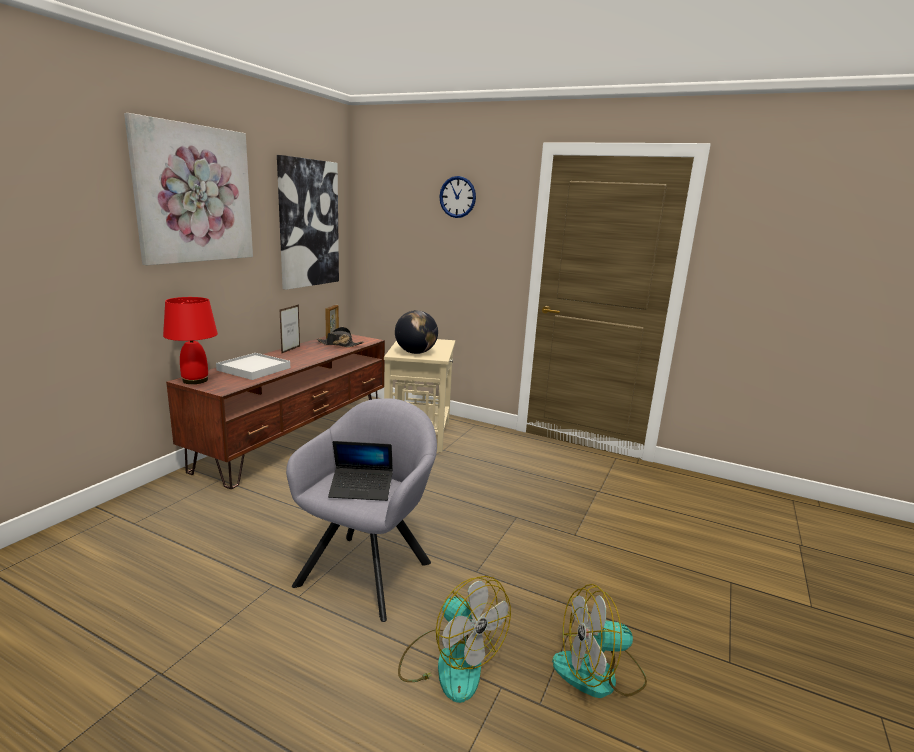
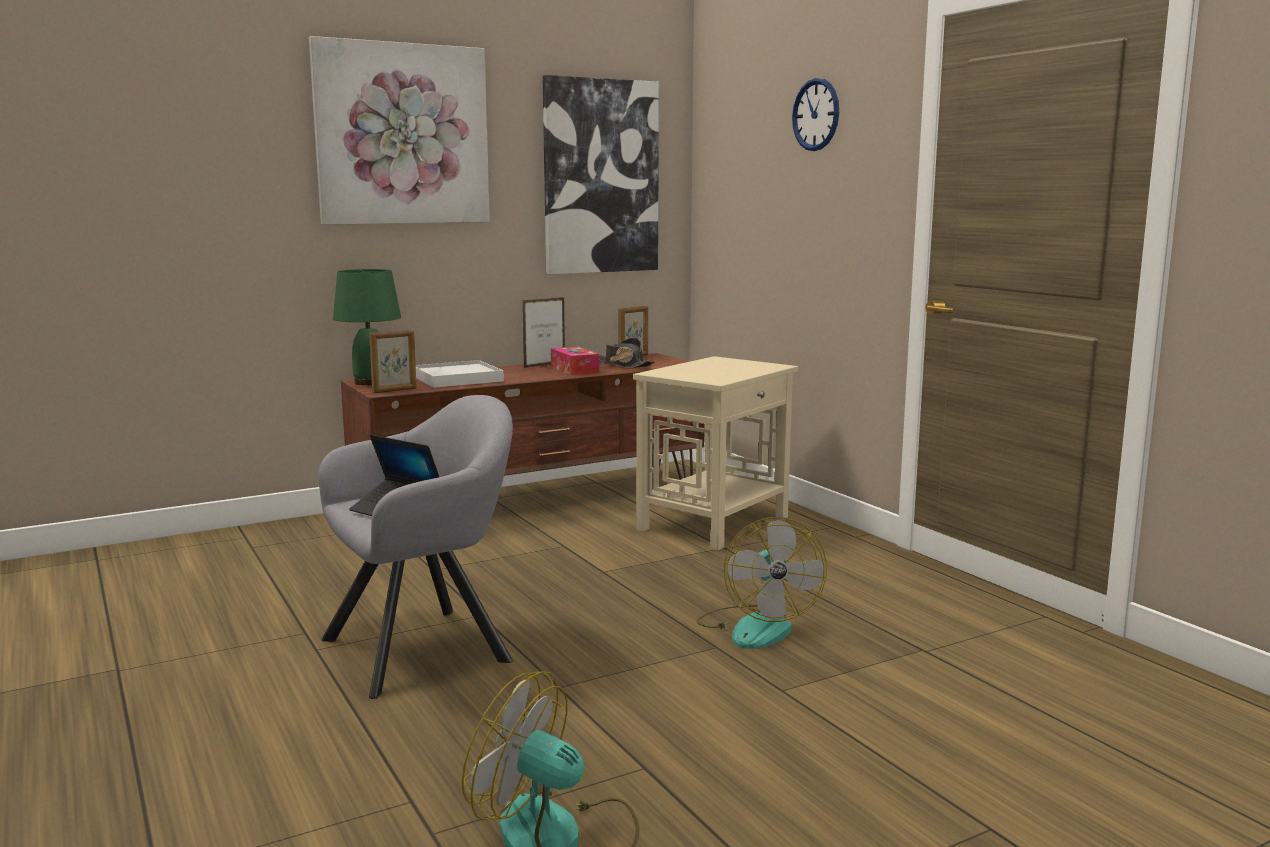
camera: 35 degrees right, 5 degrees down
red table lamp [163,297,218,384] -> green table lamp [333,269,401,385]
globe [395,310,438,354] -> none
fan [398,576,511,703] -> fan moved to [696,517,827,649]
none -> picture frame [369,330,417,393]
none -> tissue box [551,346,599,375]

